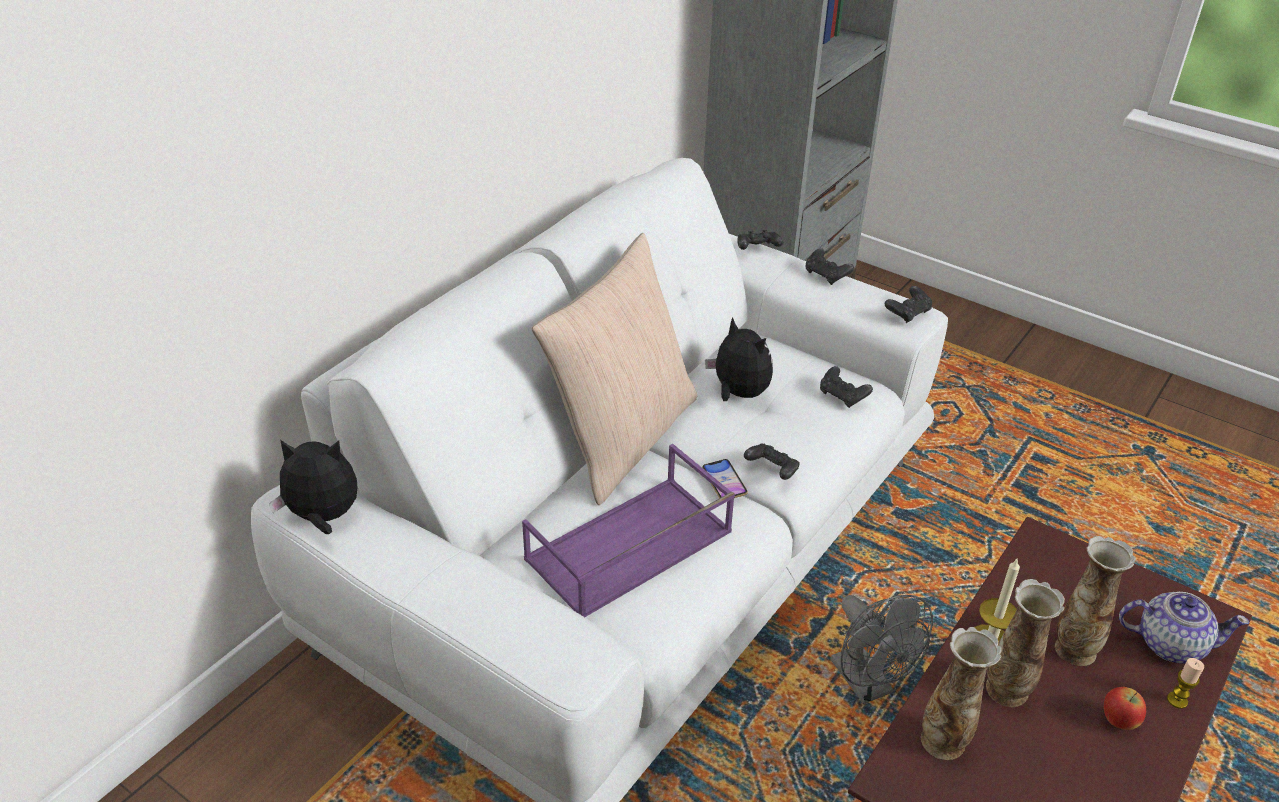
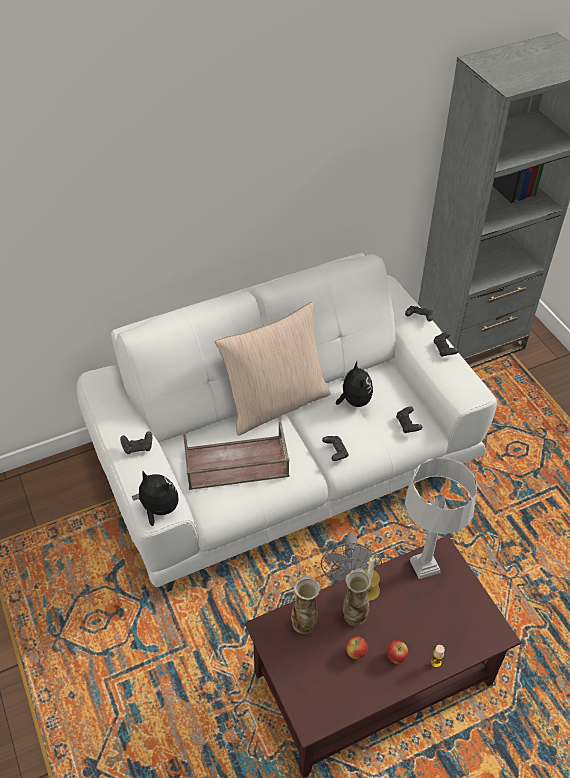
camera: 30 degrees right, 10 degrees up
plush toy [269,440,357,534] -> plush toy moved to [132,471,179,526]
purple tray [522,444,735,617] -> brown tray [183,420,289,490]
phone [702,459,748,498] -> none
black game controller [885,286,932,323] -> black game controller moved to [120,432,152,454]
vase [1055,536,1136,666] -> none
teapot [1119,592,1250,664] -> none
none -> apple [346,636,368,659]
none -> grey table lamp [405,457,477,579]

